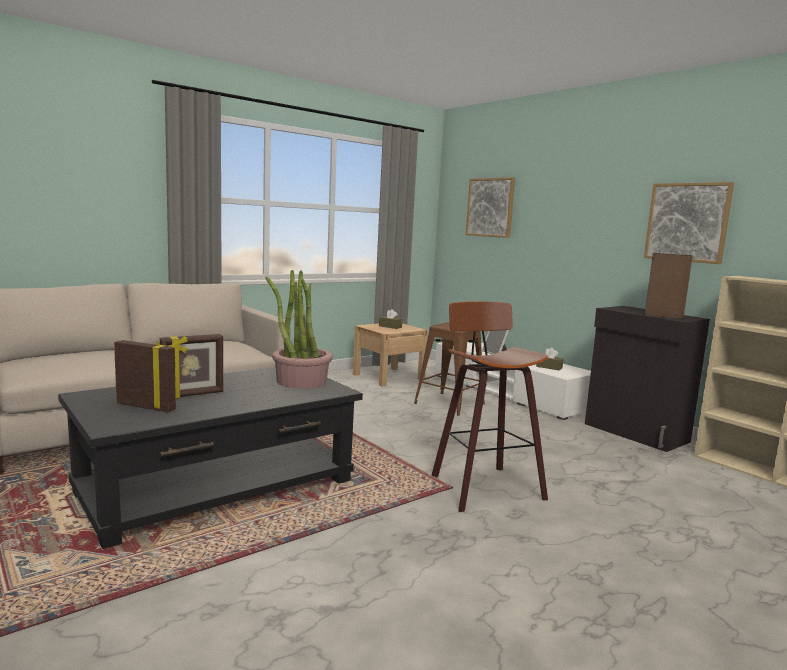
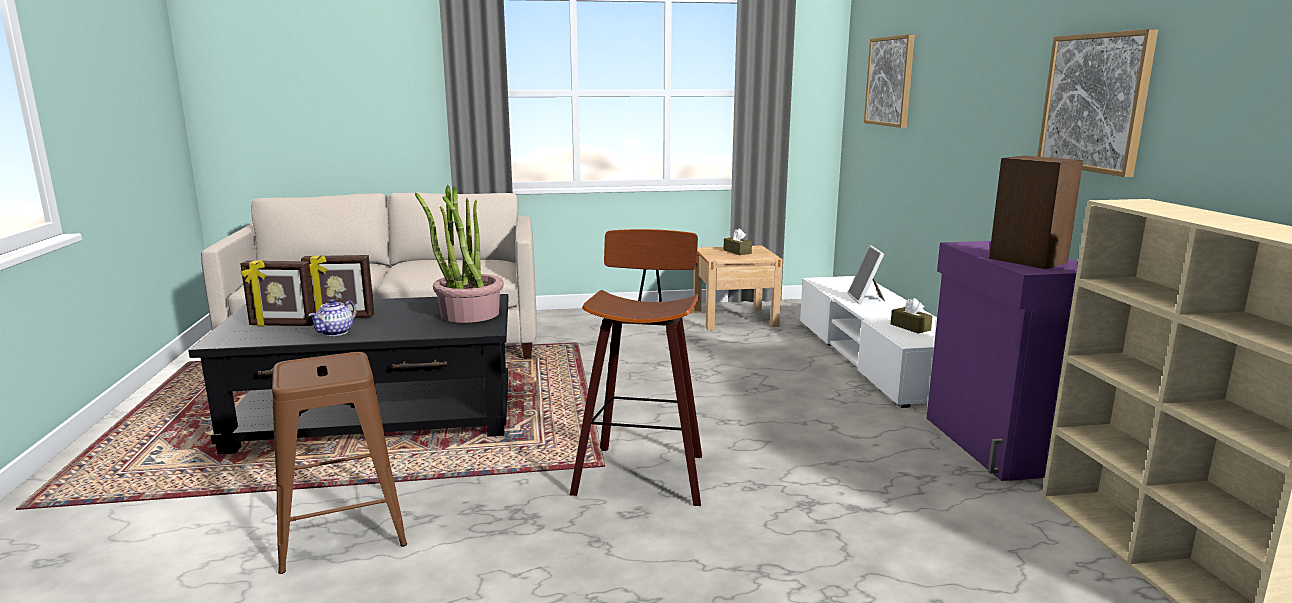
camera: 30 degrees right, 5 degrees up
picture frame [114,340,176,412] -> picture frame turned 135 degrees clockwise [240,260,315,326]
brown stool [414,322,485,416] -> brown stool moved to [272,352,407,574]
black cabinet [585,306,710,452] -> purple cabinet [926,241,1078,481]
none -> teapot [308,299,356,336]

